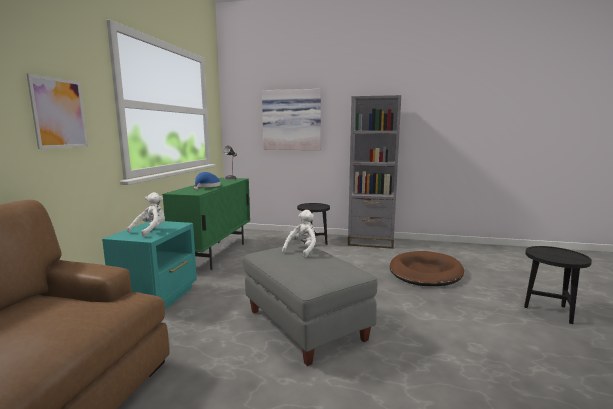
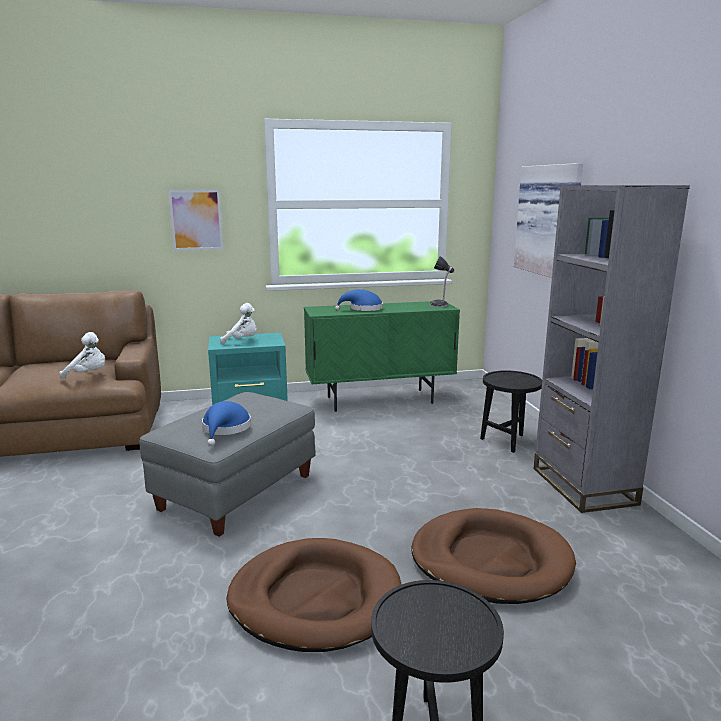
camera: 65 degrees right, 5 degrees up
white plush toy [282,210,316,258] -> white plush toy moved to [59,332,105,379]
none -> blue hat [202,401,251,446]
none -> brown dog bed [226,538,402,652]

